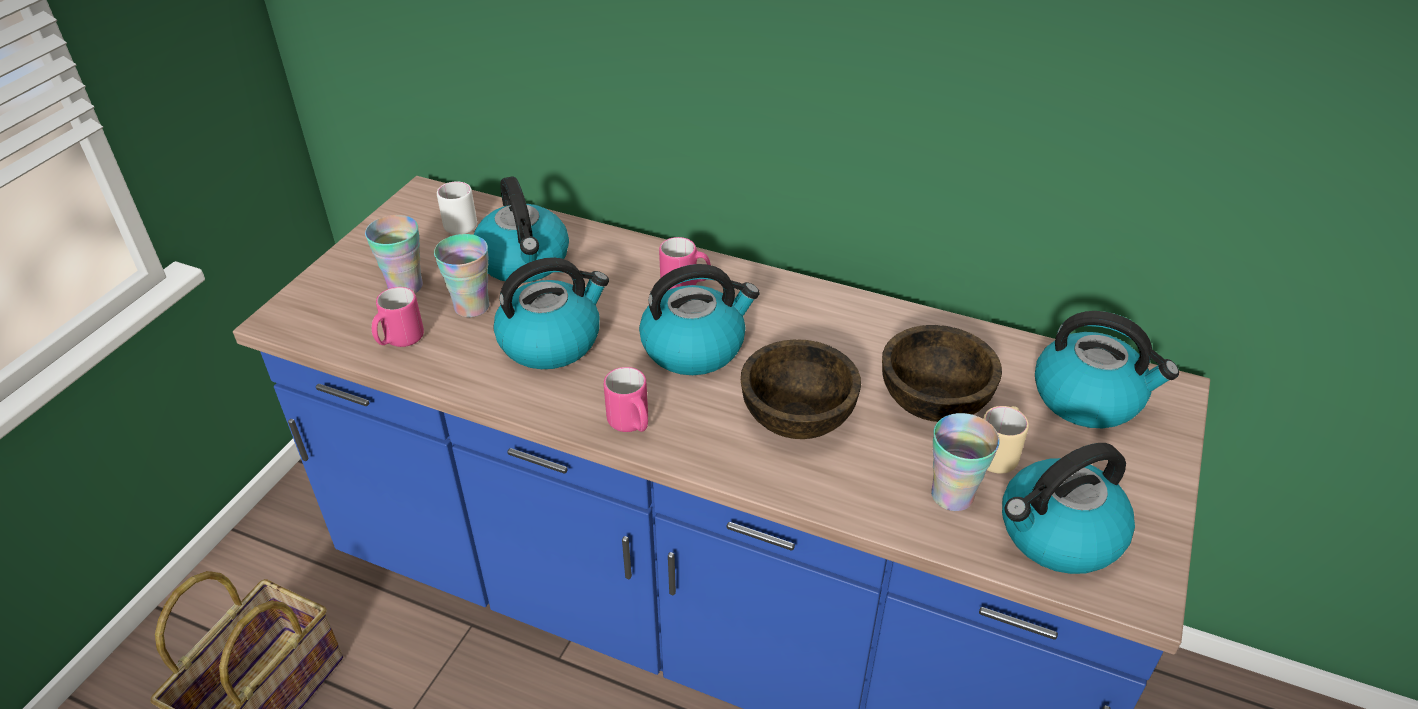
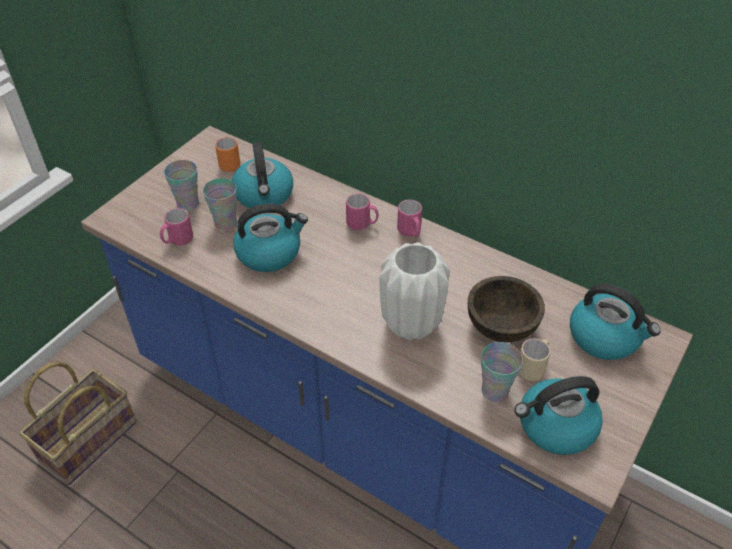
camera: 10 degrees right, 5 degrees up
white mug [437,181,477,235] -> orange mug [215,137,240,172]
pink mug [604,367,648,432] -> pink mug moved to [397,200,422,237]
kettle [639,264,760,375] -> none
brown bowl [741,339,861,439] -> white vase [379,242,450,340]

